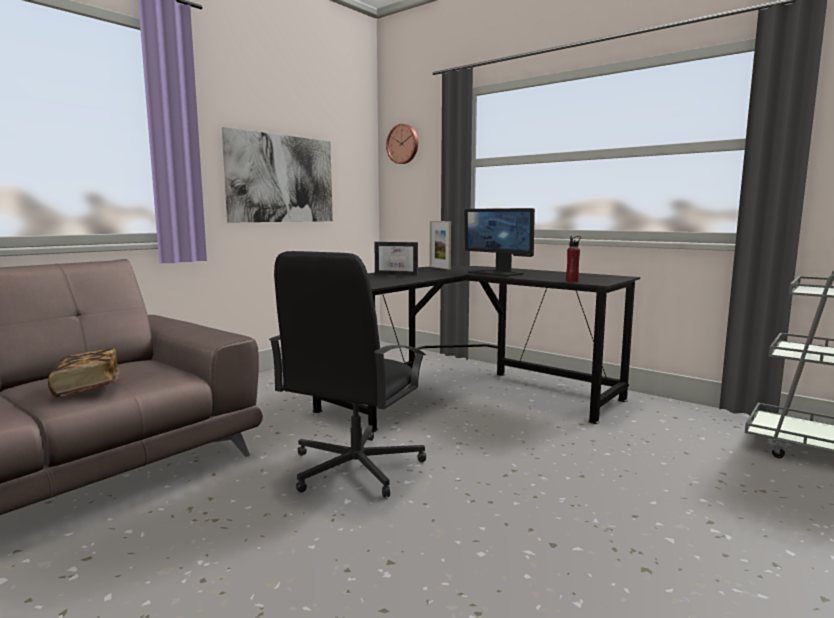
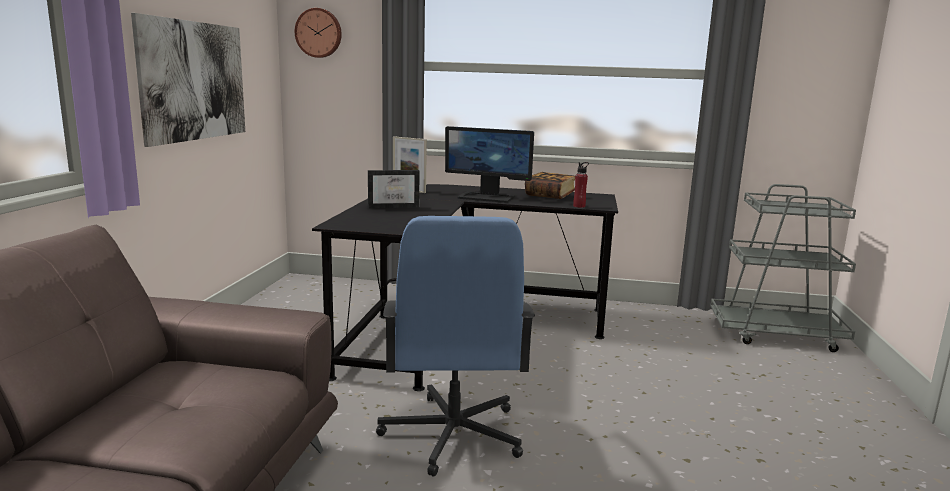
camera: 30 degrees left, 5 degrees up
book [48,348,120,397] -> book moved to [525,172,575,199]
black office chair [269,251,426,497] -> blue office chair [376,216,535,477]

